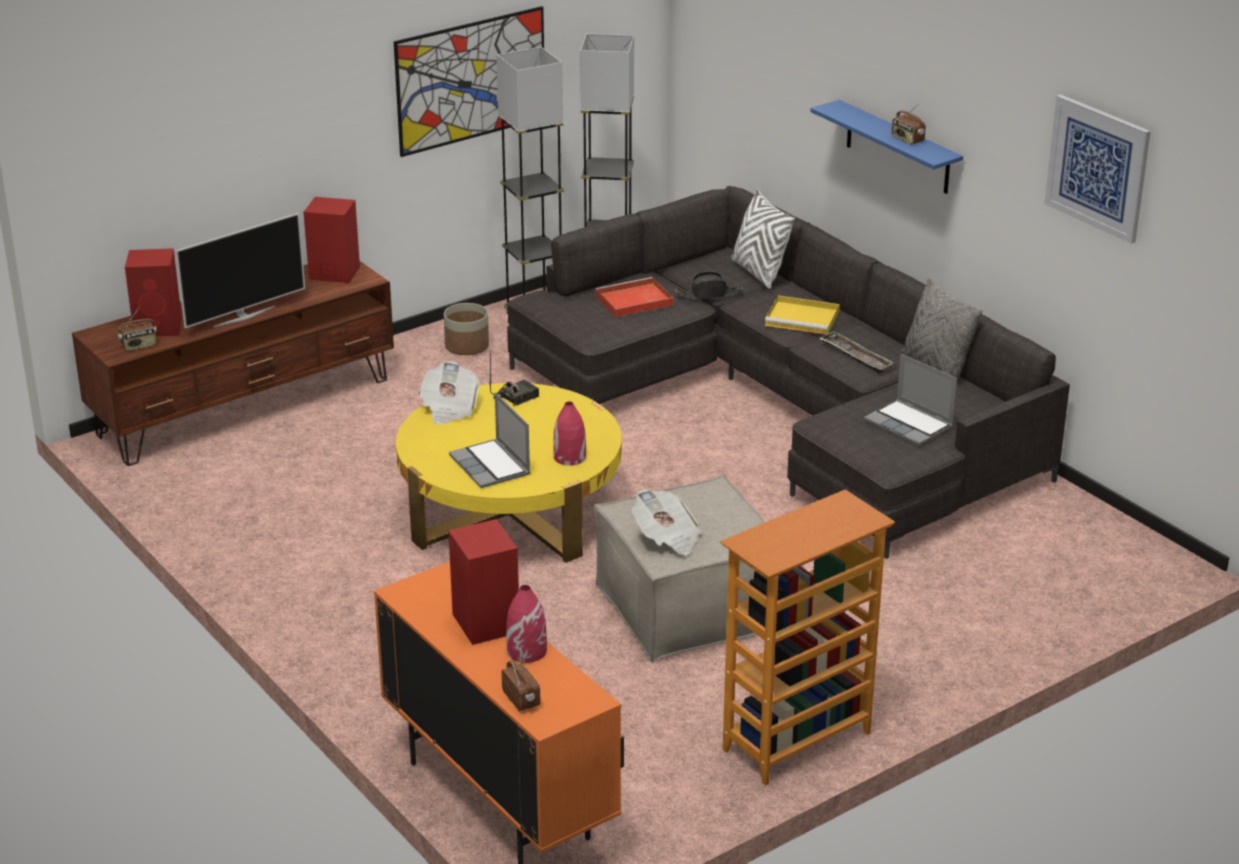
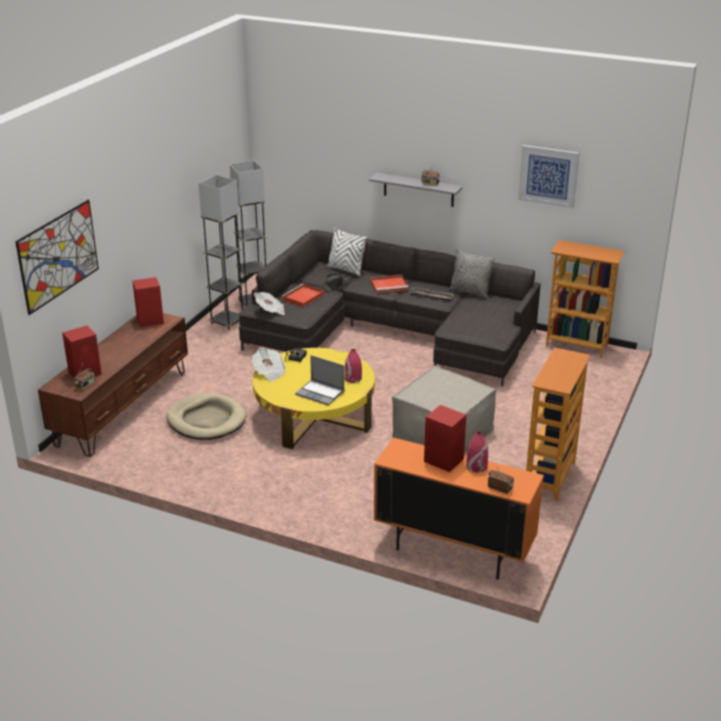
camera: 30 degrees left, 0 degrees up
television [175,213,305,328] -> none
picture [394,6,544,157] -> picture moved to [15,200,99,315]
planter [444,303,489,355] -> none
newspaper [632,489,702,555] -> newspaper moved to [254,292,285,315]
yellow tray [765,295,840,335] -> red tray [370,274,409,293]
blue shelf [810,100,963,194] -> grey shelf [369,173,463,207]
laptop [864,354,957,446] -> none
none -> beige dog bed [167,393,246,440]
none -> bookcase [546,240,625,358]

